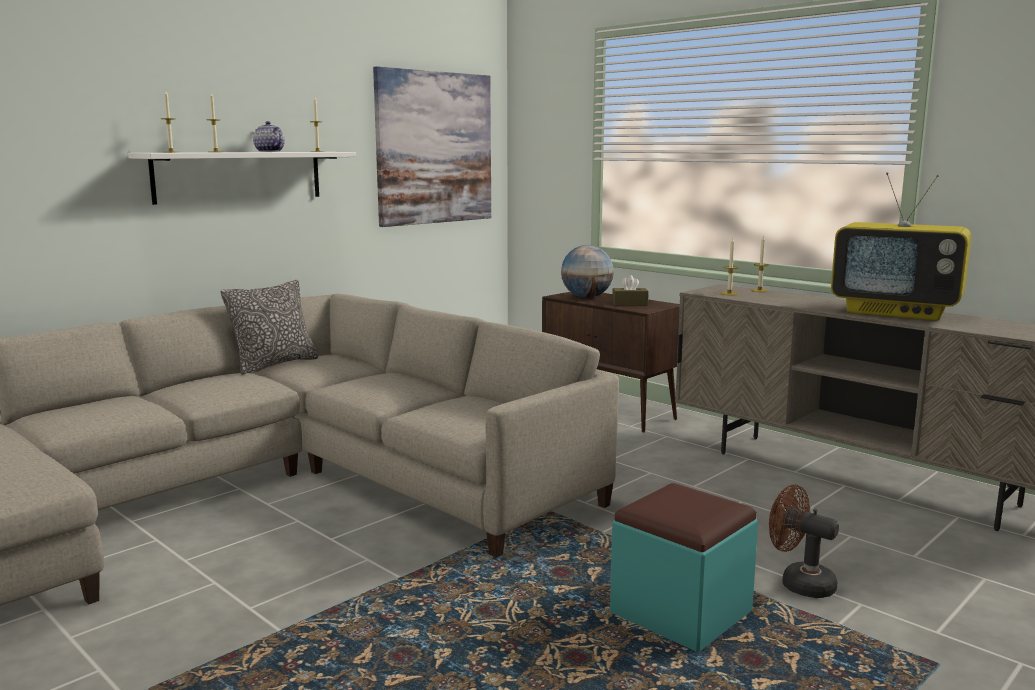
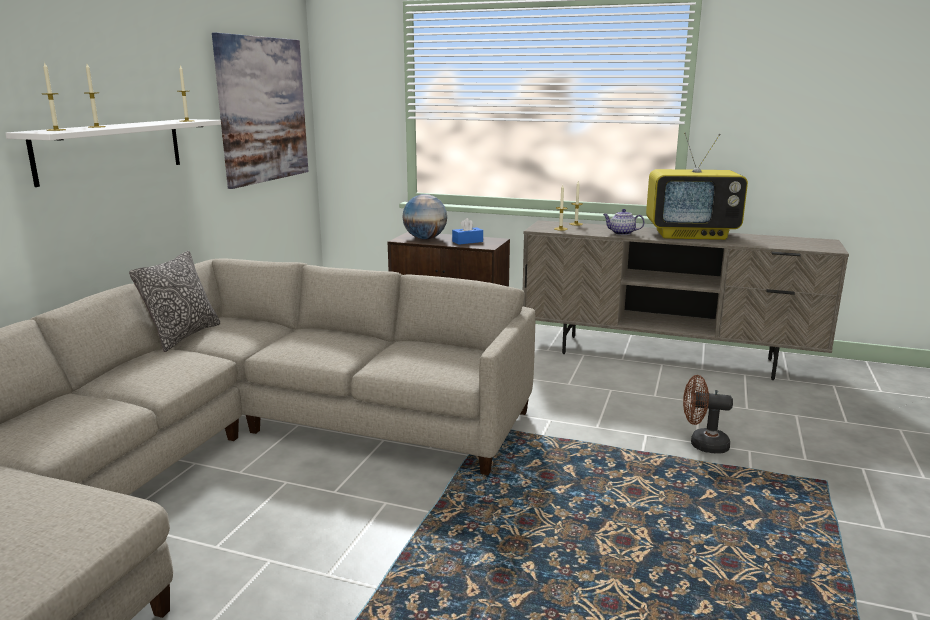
camera: 25 degrees left, 5 degrees up
teapot [253,121,285,152] -> teapot moved to [603,209,645,235]
turquoise ottoman [610,483,758,652] -> none
brown tissue box [612,275,649,305] -> blue tissue box [452,218,483,245]

